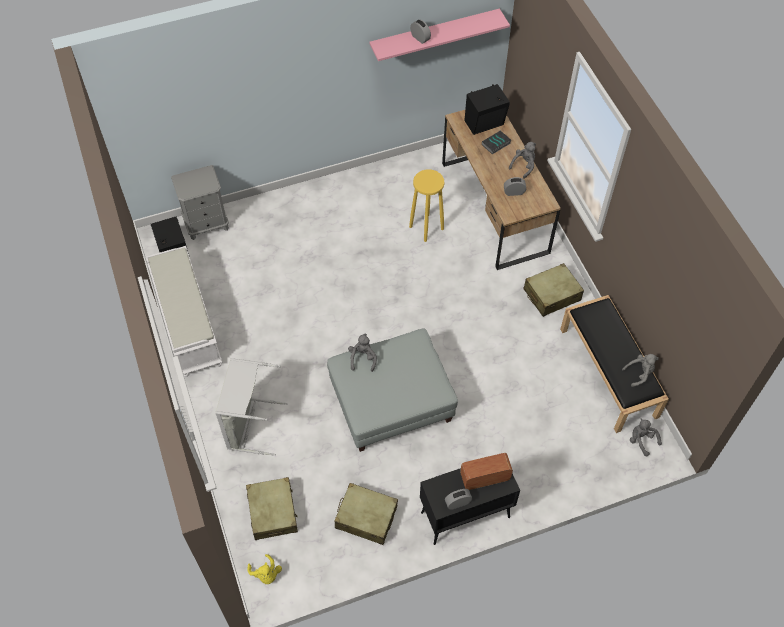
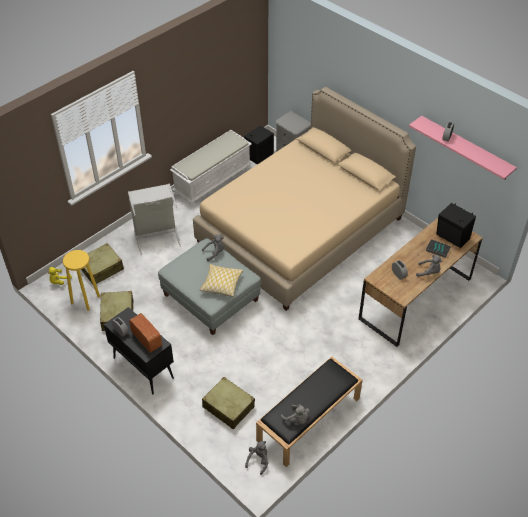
camera: 65 degrees right, 10 degrees down
yellow stool [409,169,444,242] -> yellow stool moved to [63,250,100,311]
beige suitcase [524,263,584,317] -> beige suitcase moved to [202,377,255,429]
none -> beige bed [193,87,416,311]
none -> pillow [199,264,243,297]

